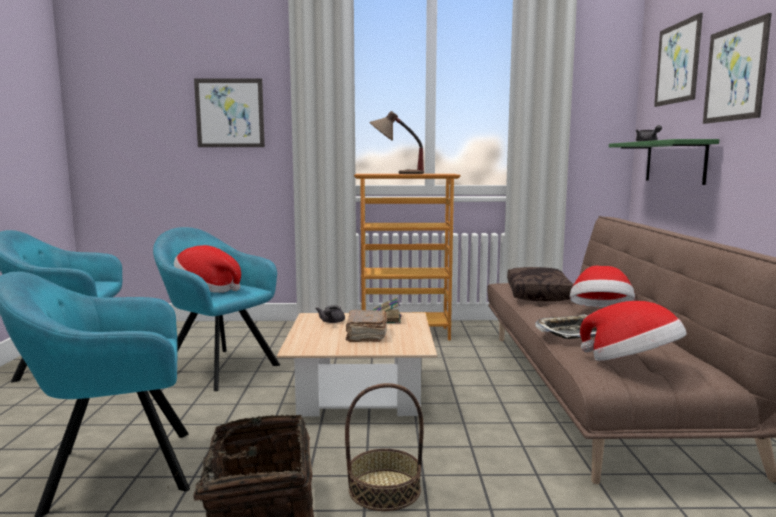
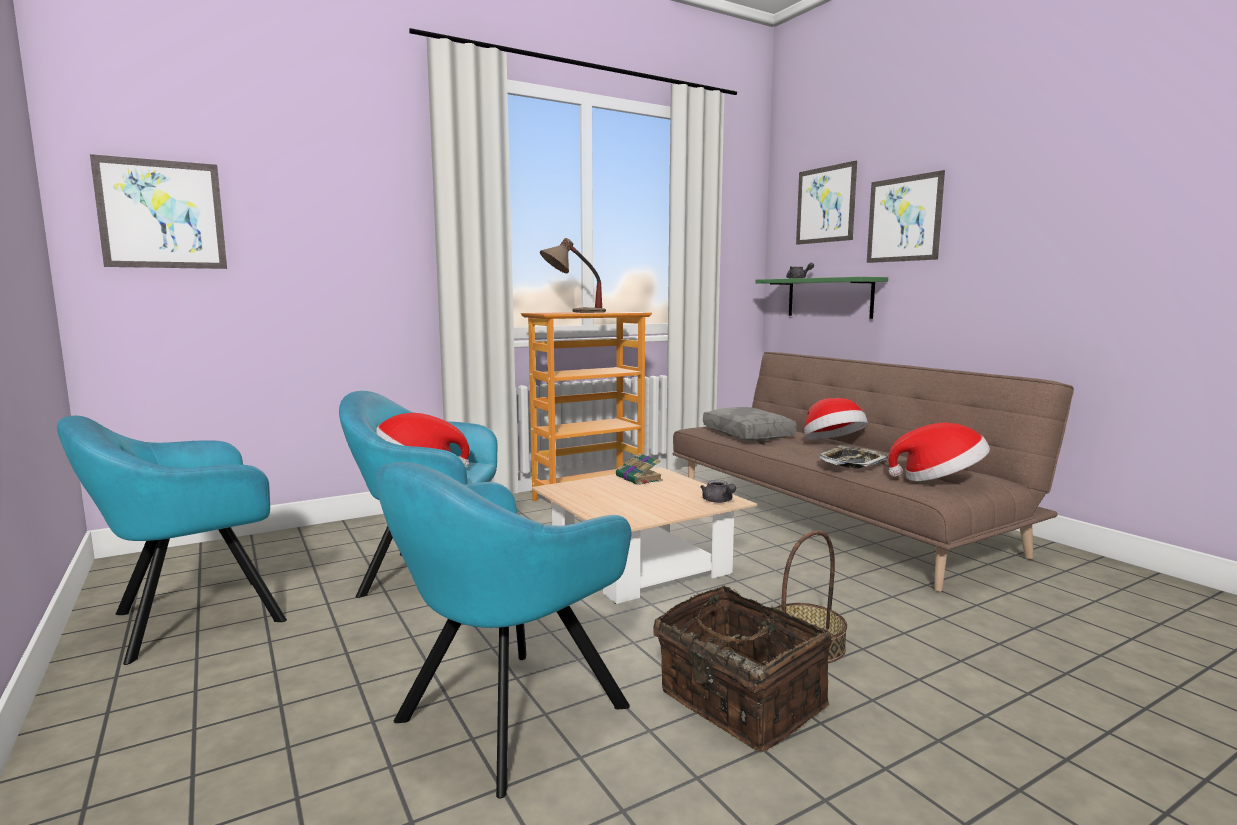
camera: 30 degrees left, 0 degrees up
picture [194,78,265,147] -> picture moved to [90,154,227,269]
grey teapot [316,305,345,323] -> grey teapot moved to [700,480,736,503]
brown book [346,310,387,342] -> none
brown pillow [507,267,573,301] -> grey pillow [703,407,797,441]

